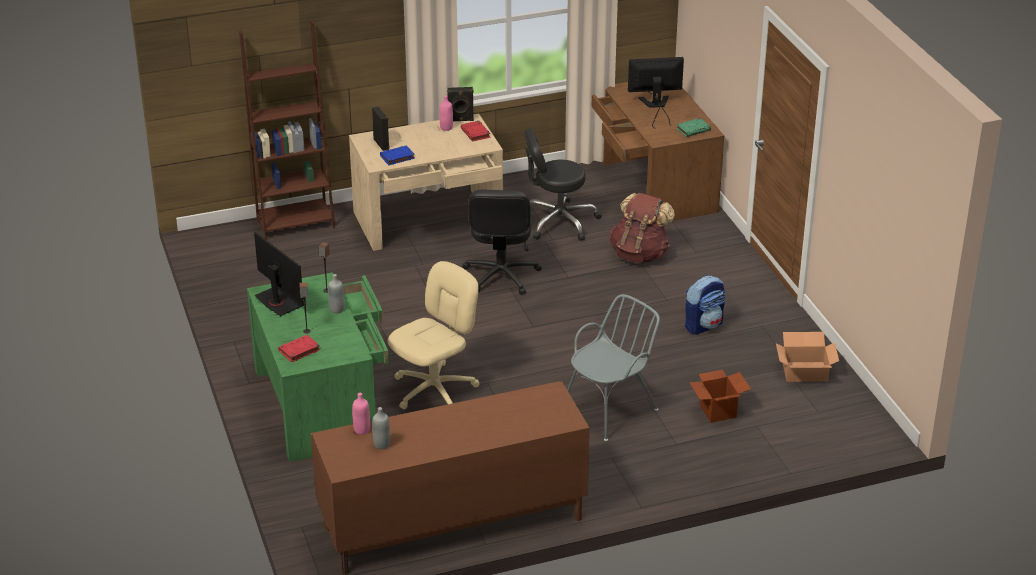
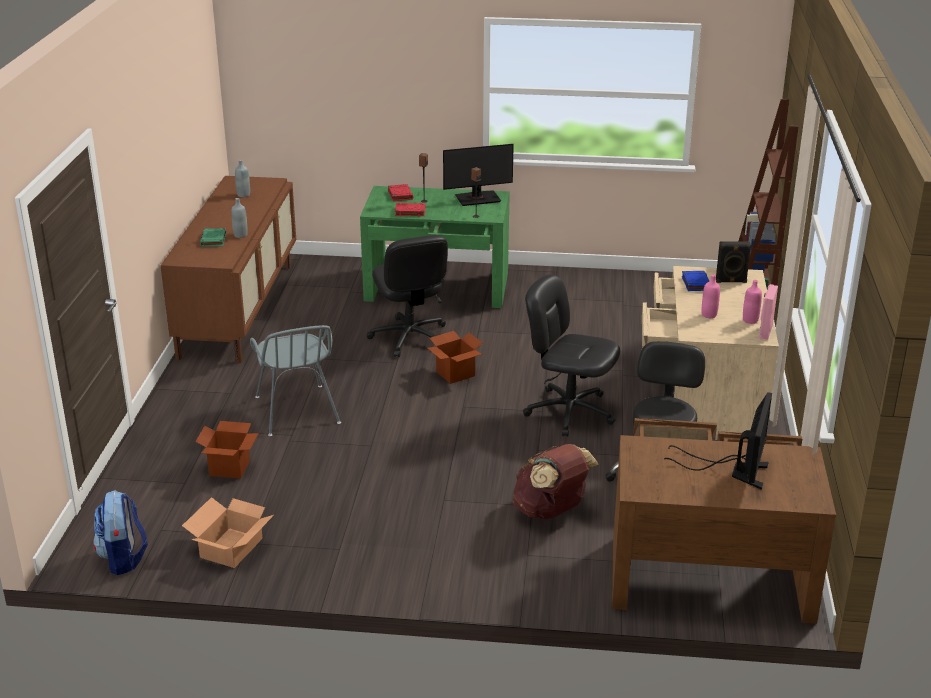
camera: 115 degrees right, 5 degrees down
grey bottle [328,274,344,313] -> grey bottle moved to [231,198,248,238]
pink bottle [352,393,370,435] -> pink bottle moved to [701,275,720,318]
beige office chair [387,261,480,409] -> black office chair [367,235,448,357]
black speaker [447,87,474,121] -> pink speaker [759,284,778,340]
red book [461,121,490,142] -> red book moved to [395,203,426,216]
green book [676,118,711,137] -> green book moved to [200,228,226,247]
backpack [685,276,725,335] -> backpack moved to [93,490,148,575]
none -> cardboard box [428,331,483,384]

